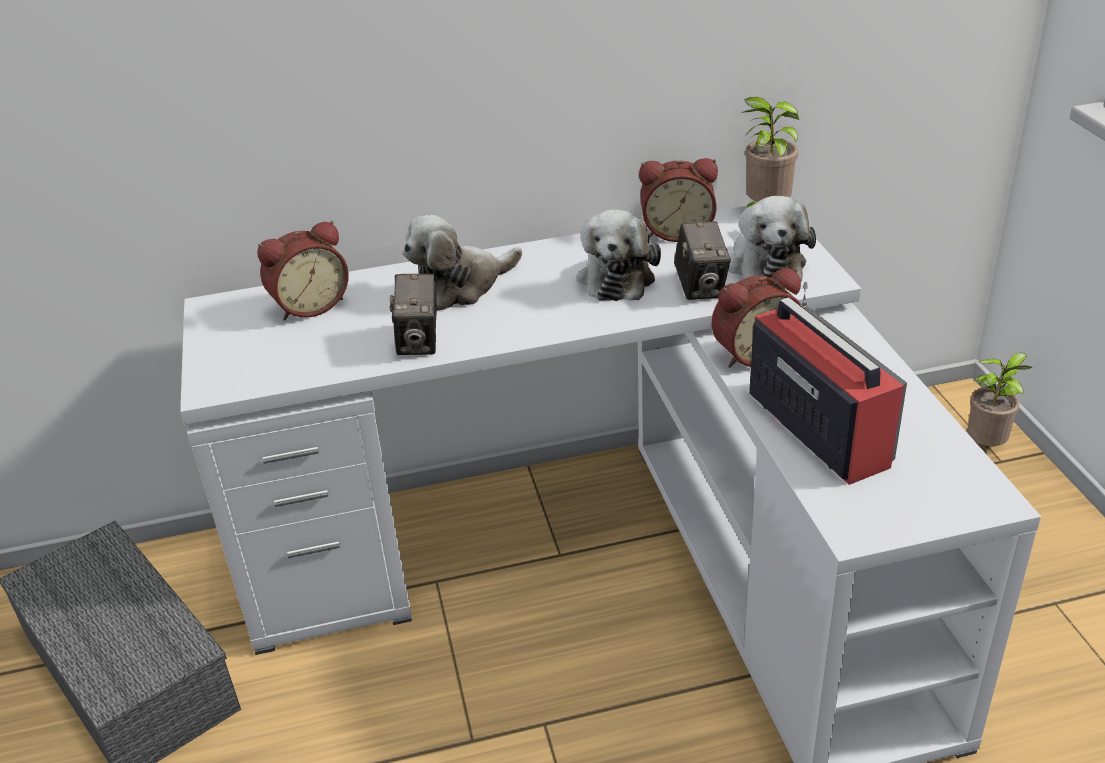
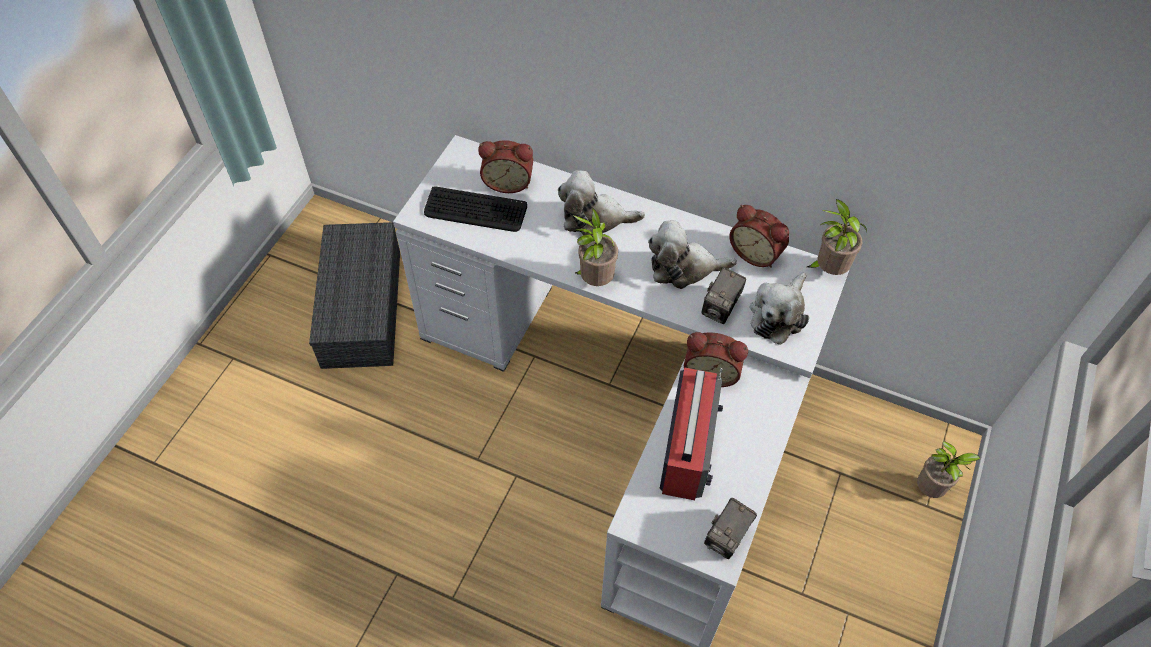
camera: 35 degrees right, 20 degrees up
camera [389,274,437,355] -> camera moved to [704,498,757,559]
plush toy [576,209,661,301] -> plush toy turned 45 degrees clockwise [648,221,737,289]
none -> keyboard [424,186,527,232]
none -> potted plant [573,209,618,286]

